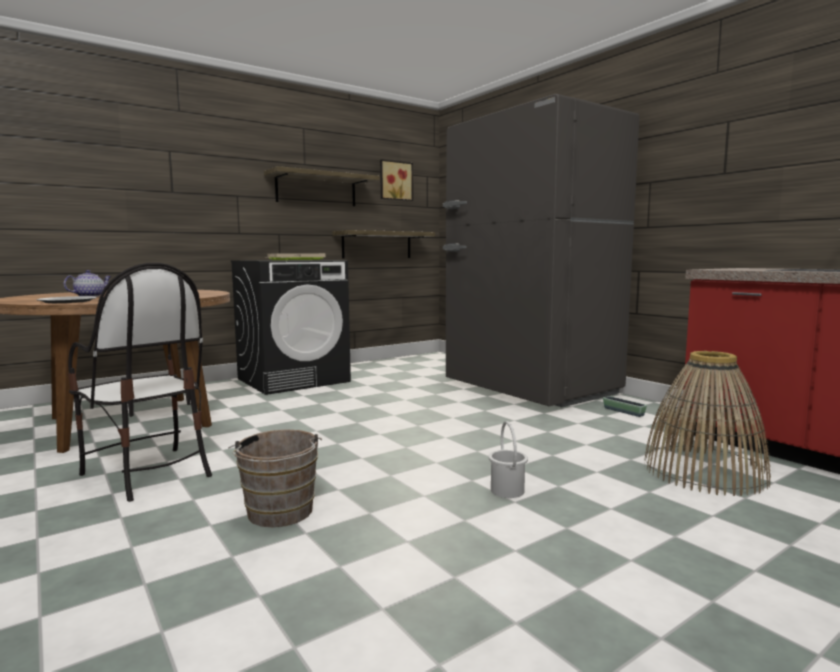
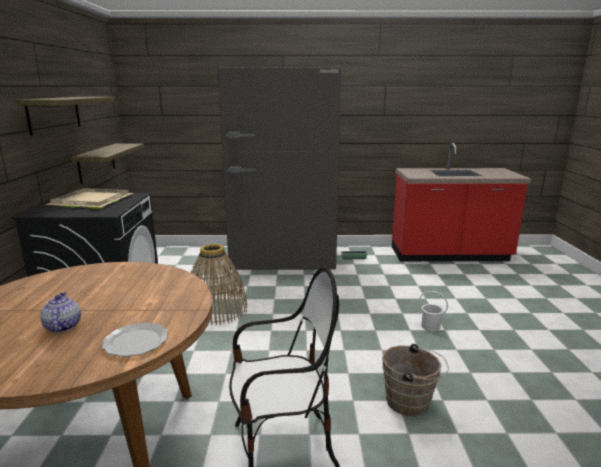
camera: 55 degrees left, 10 degrees up
picture [380,159,413,201] -> none
basket [644,351,771,496] -> basket moved to [191,244,248,325]

